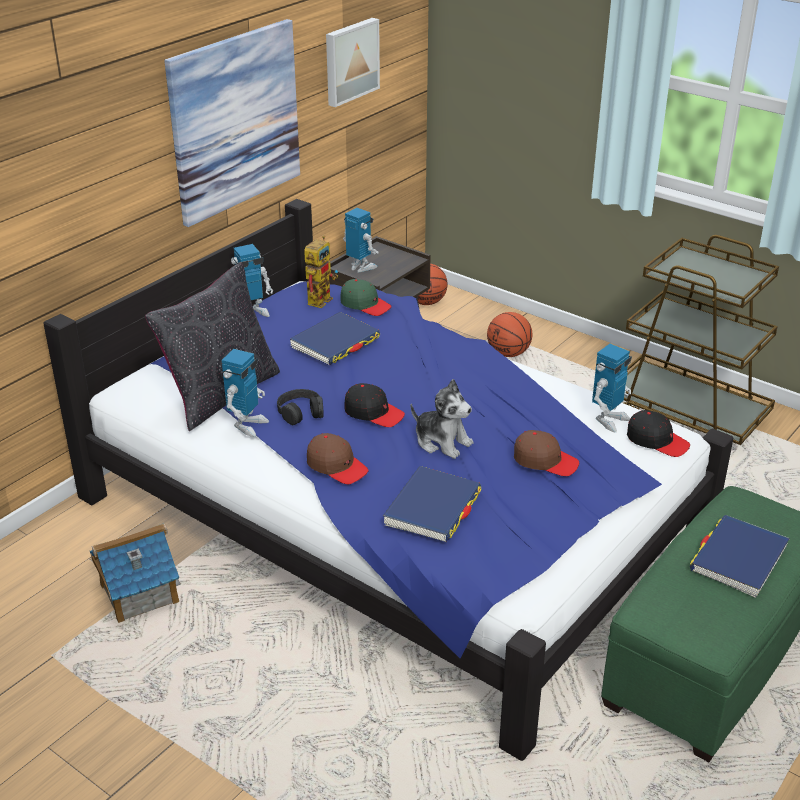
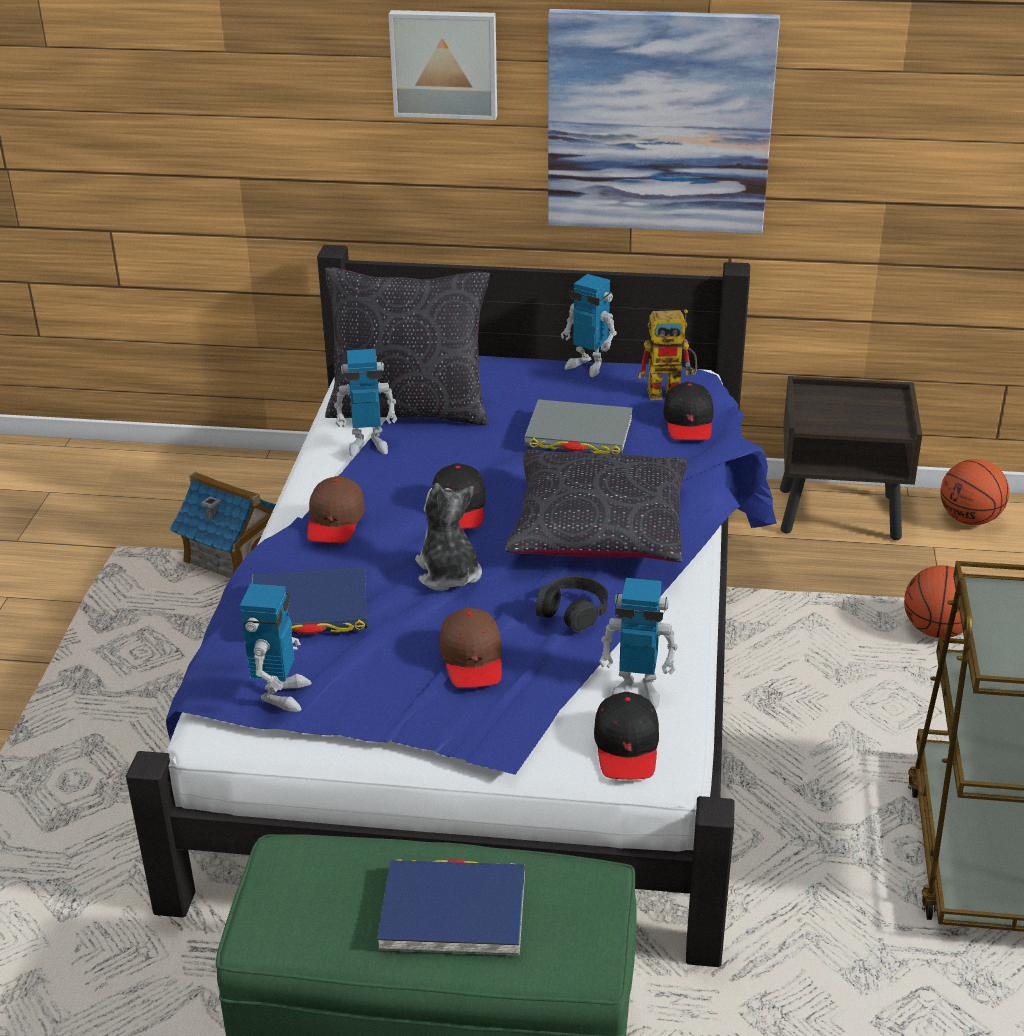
camera: 60 degrees right, 0 degrees up
black headphones [277,389,324,425] -> black headphones moved to [536,576,608,632]
blue book [290,312,380,365] -> grey book [525,399,633,454]
picture [326,18,380,107] -> picture moved to [388,10,497,120]
green cap [341,279,392,316] -> black cap [664,382,713,440]
toy robot [343,208,379,273] -> toy robot moved to [240,584,312,712]
plush toy [411,379,473,459] -> plush toy turned 150 degrees clockwise [415,483,482,591]
none -> black pillow [505,449,687,562]

